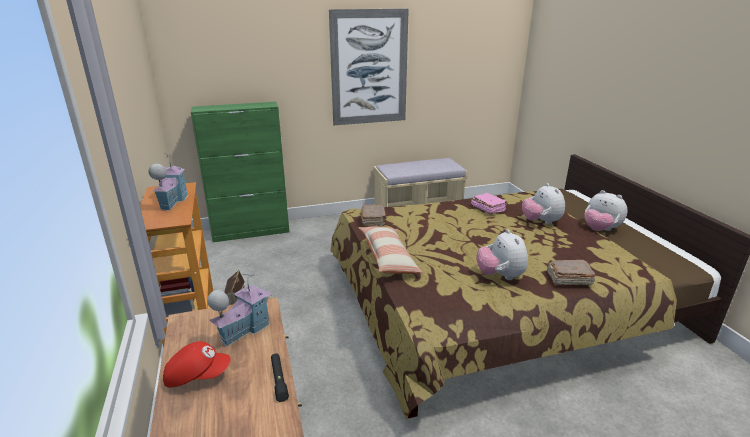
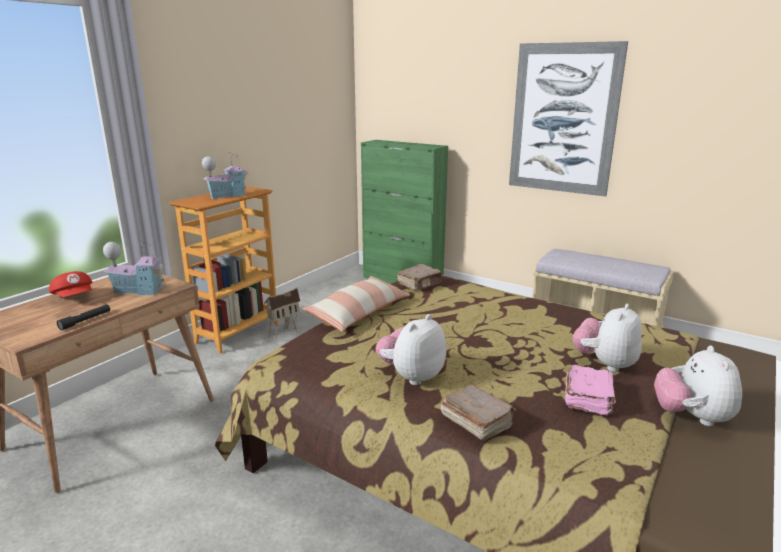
camera: 50 degrees right, 5 degrees down
pink book [471,193,508,215] -> pink book moved to [565,365,616,415]

